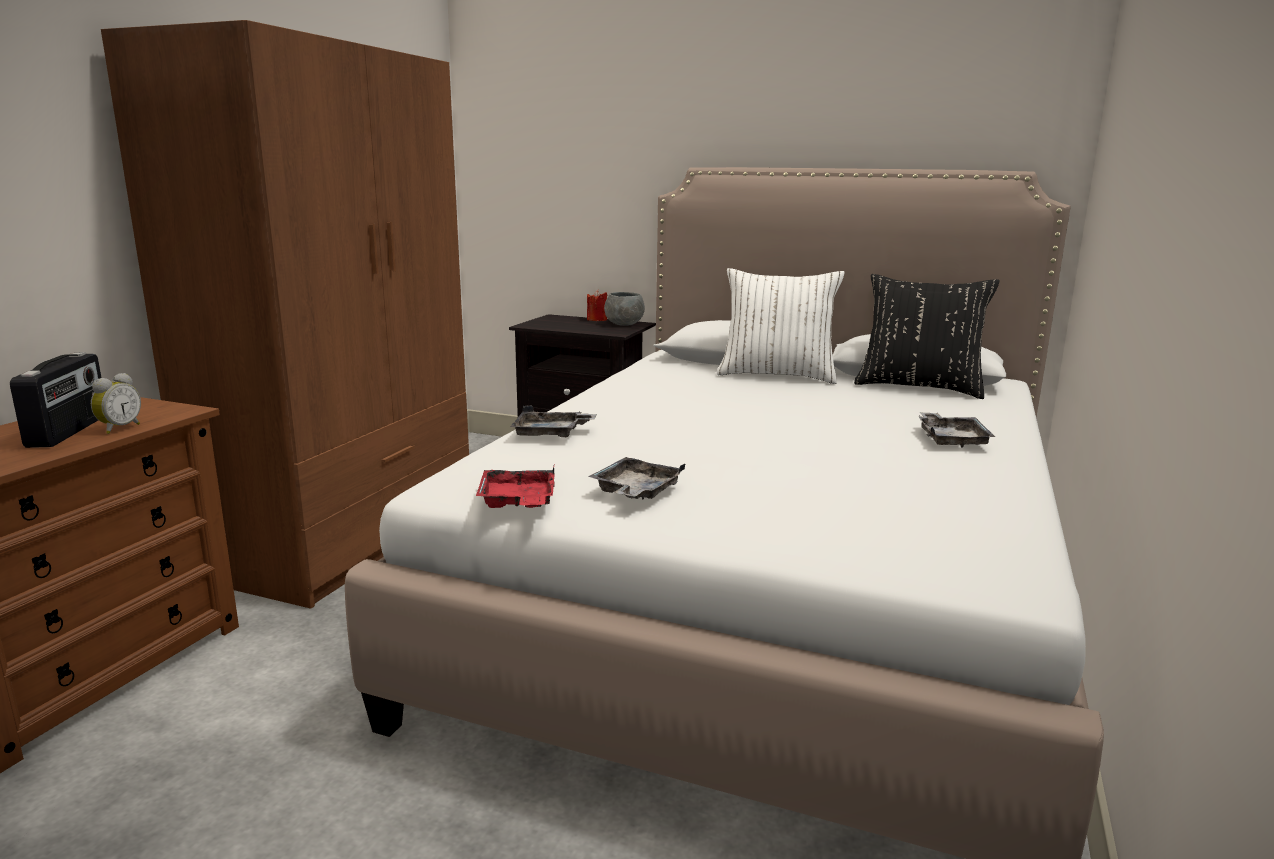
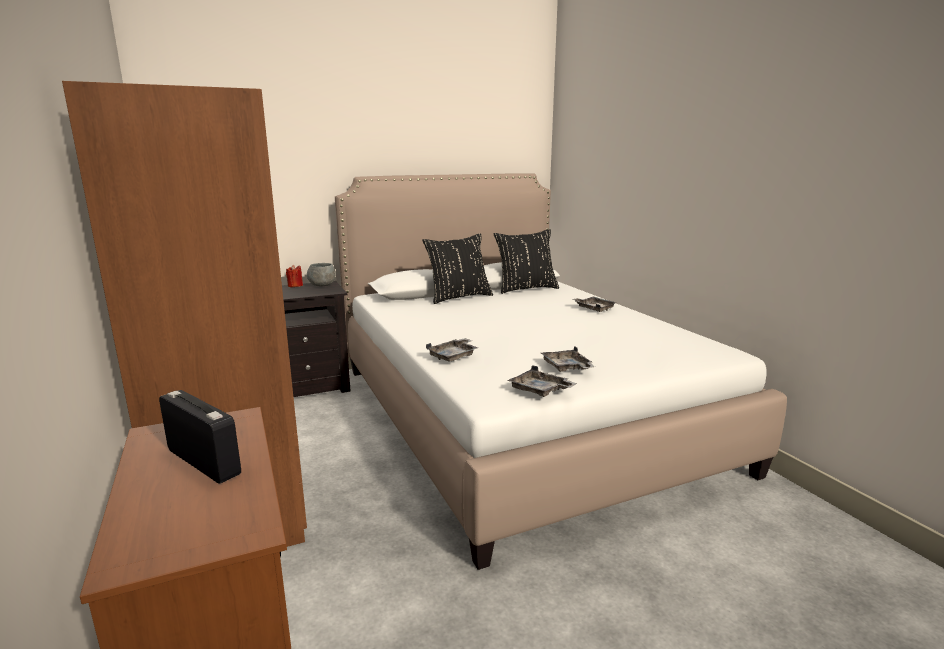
camera: 45 degrees left, 0 degrees up
alarm clock [91,373,141,434] -> none
red tray [476,466,555,508] -> grey tray [507,365,577,397]
white pillow [717,268,845,384] -> black pillow [422,233,493,304]

